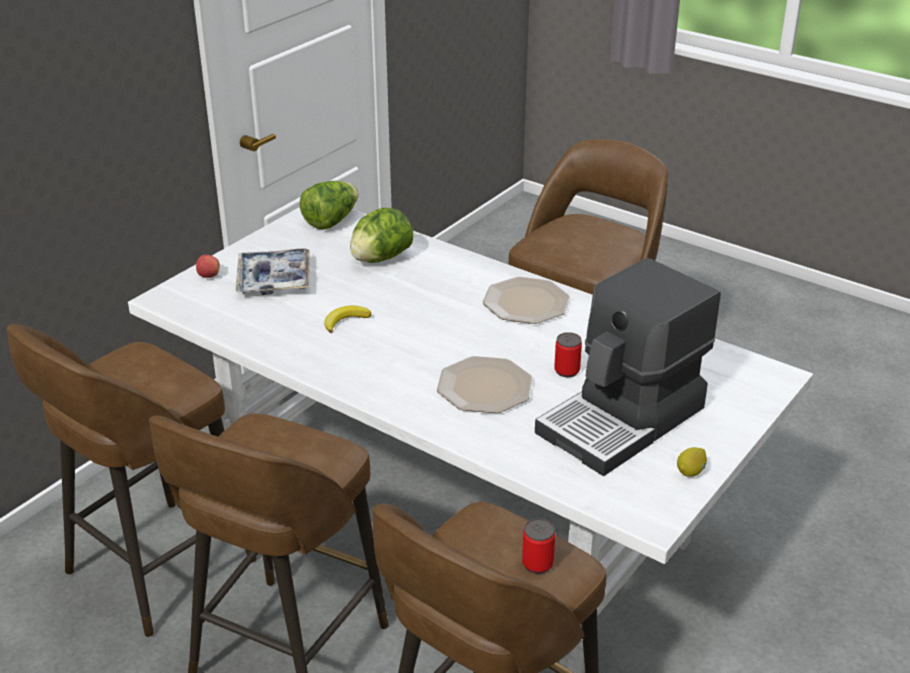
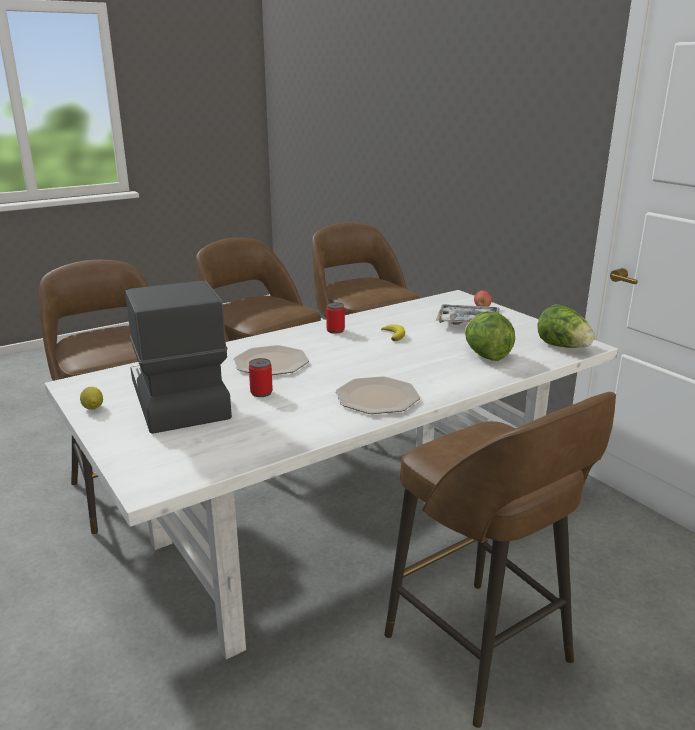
camera: 110 degrees right, 10 degrees down
can [522,519,555,574] -> can moved to [326,302,345,334]

